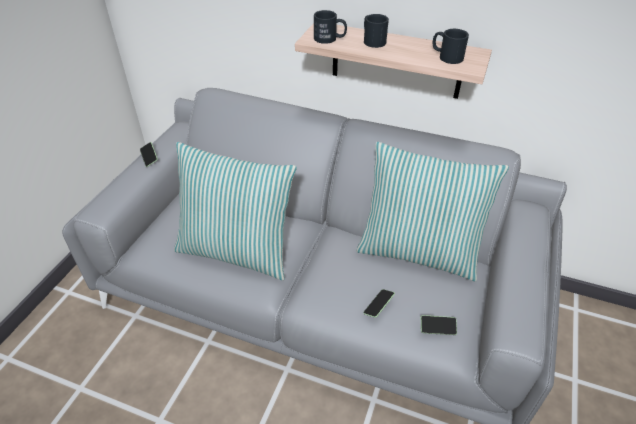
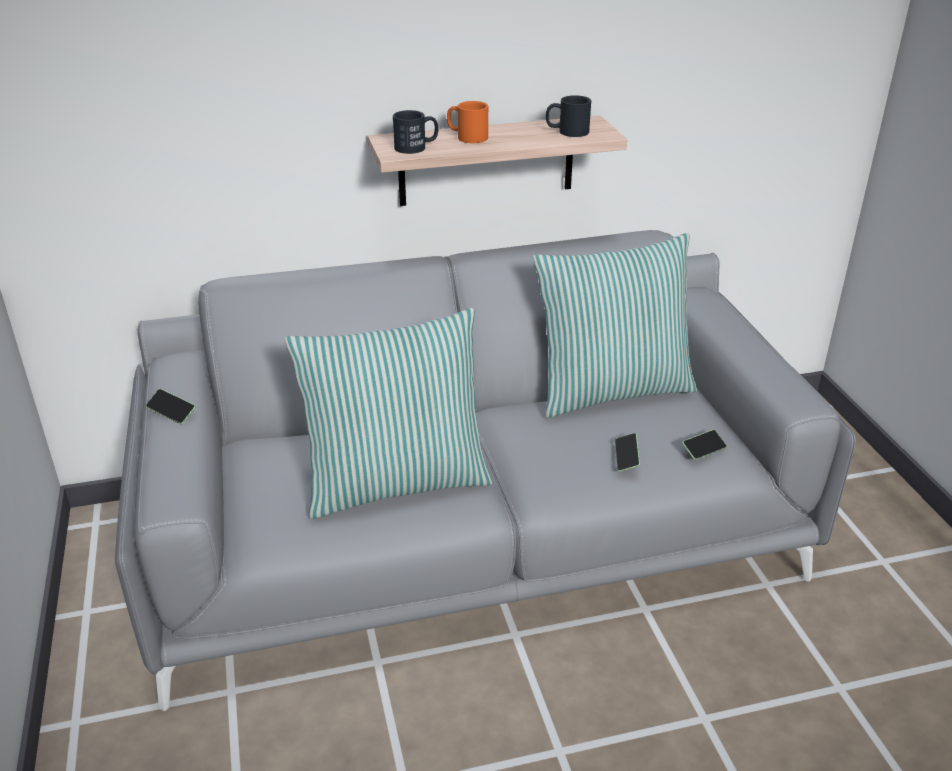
camera: 35 degrees left, 10 degrees down
black mug [364,14,389,48] -> orange mug [447,101,488,143]

